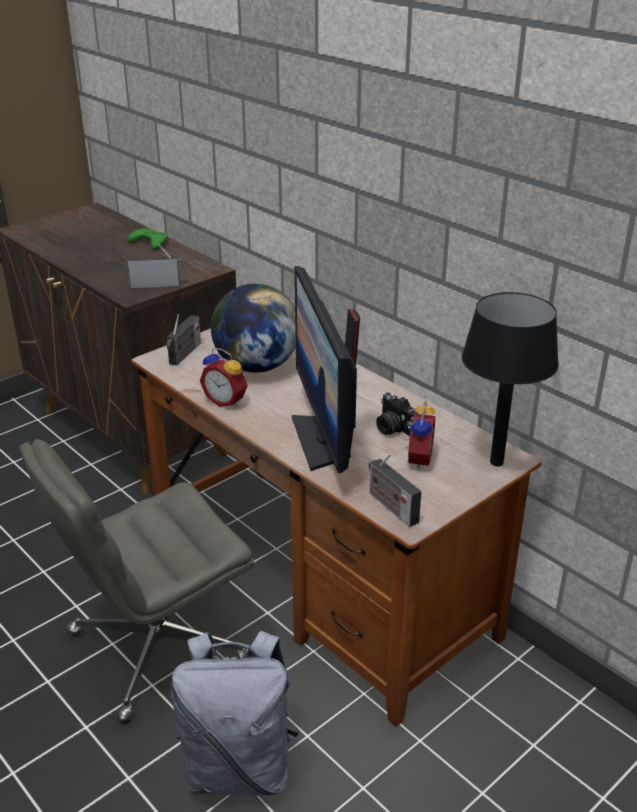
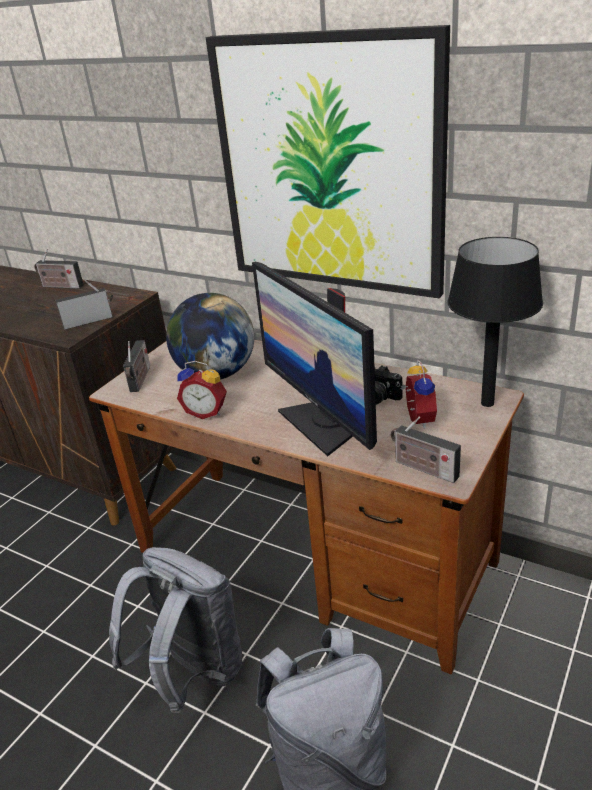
camera: 15 degrees left, 0 degrees up
grey office chair [19,439,254,724] -> grey backpack [109,547,242,713]
green game controller [127,227,168,250] -> radio [34,248,84,289]
none -> picture [206,25,450,298]

